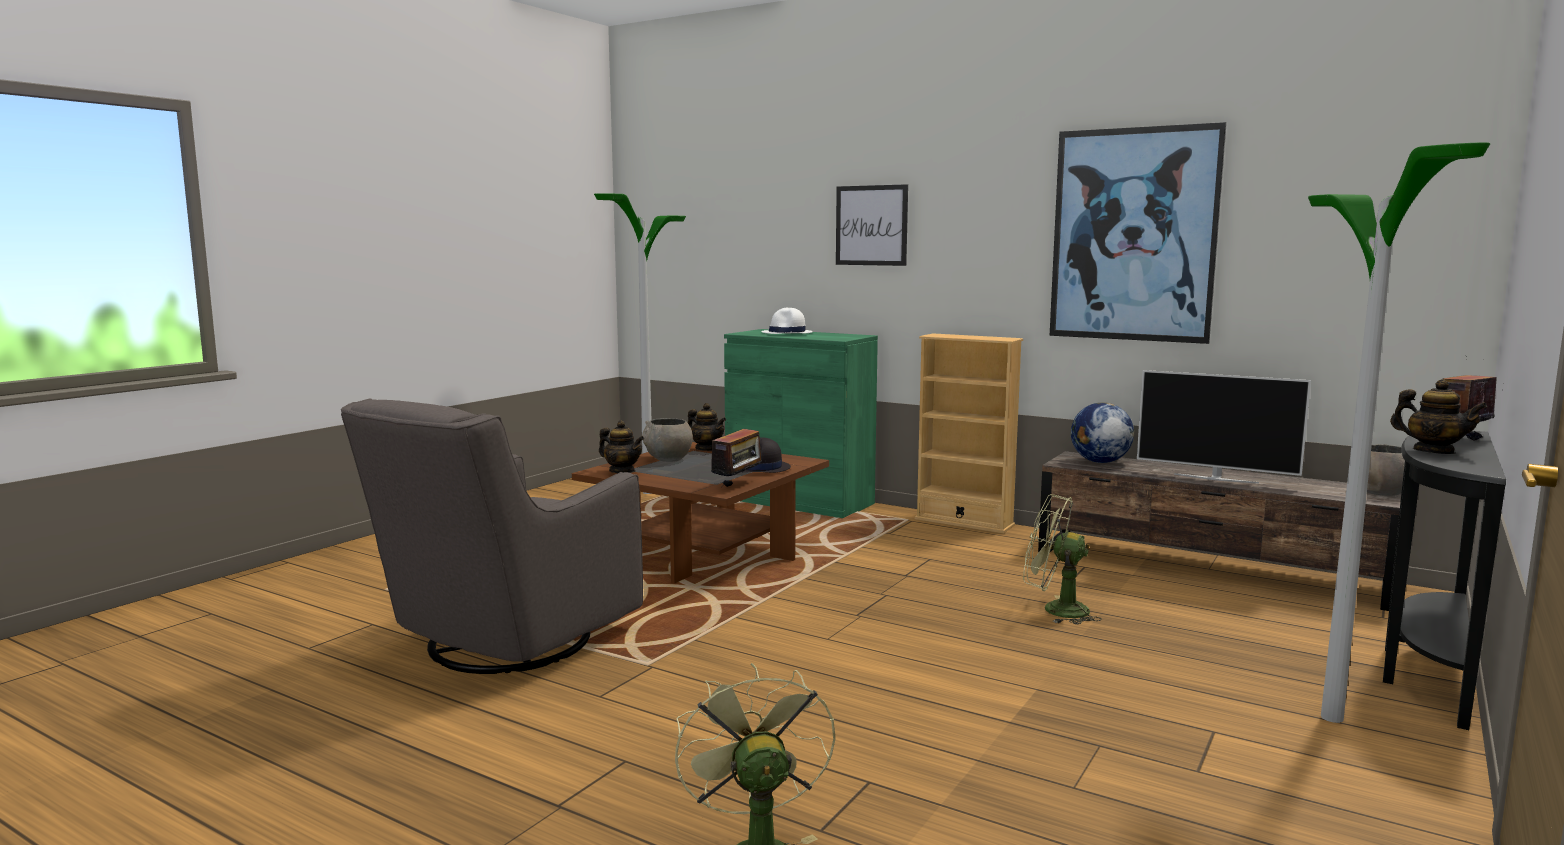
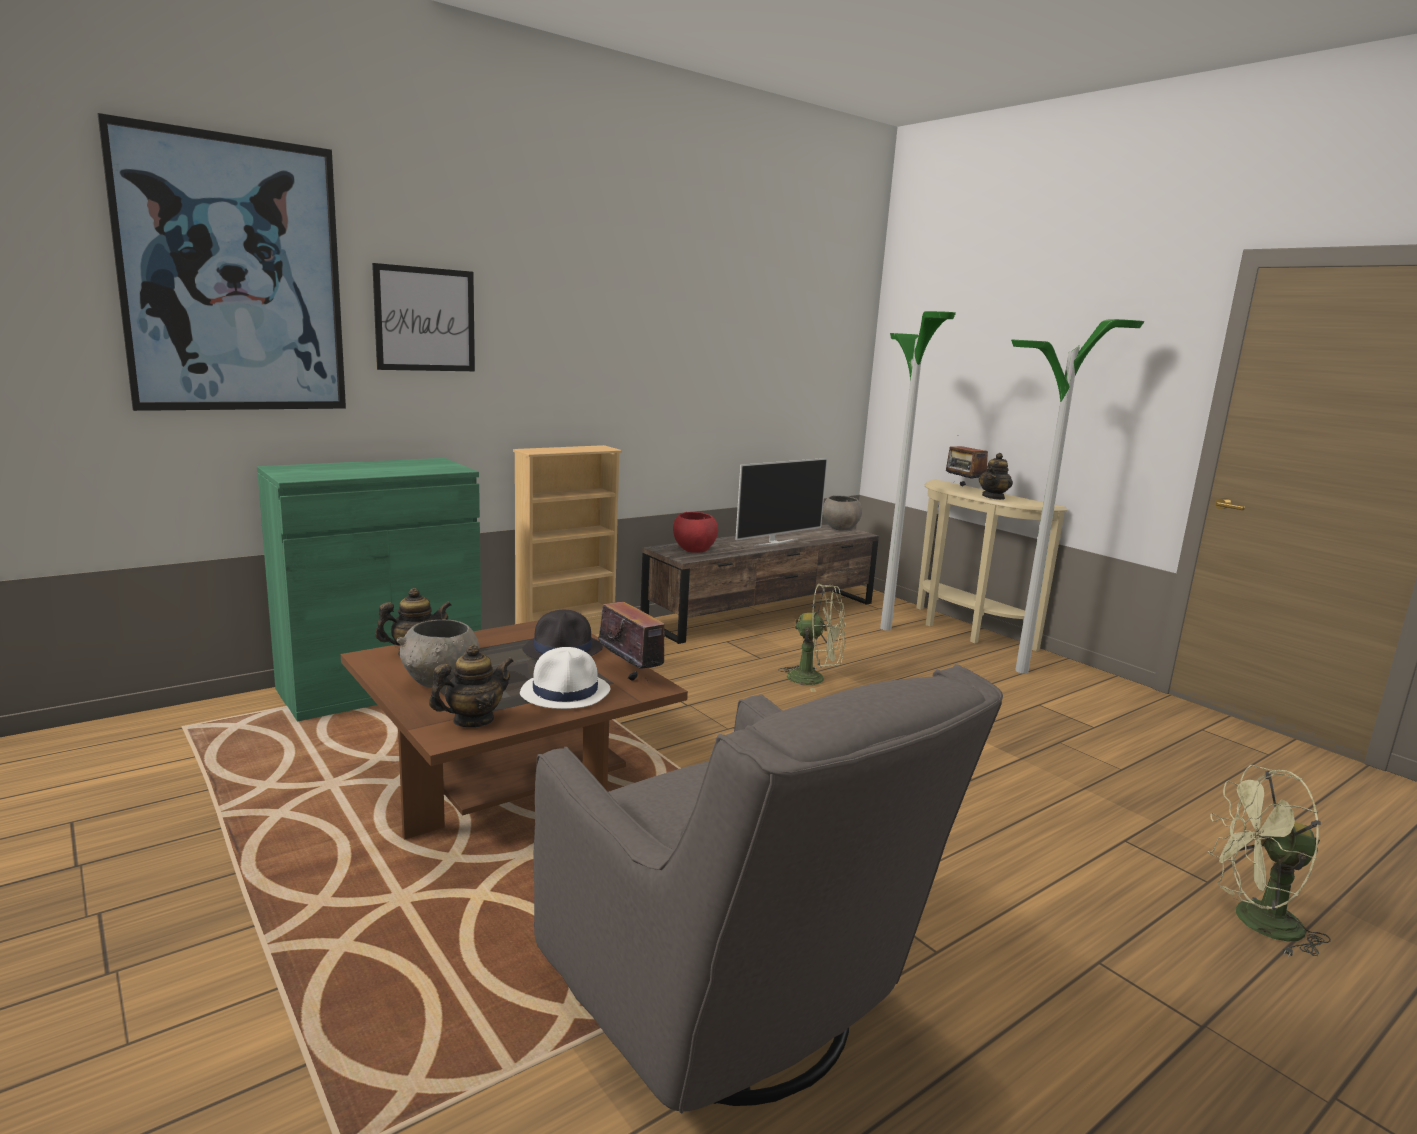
camera: 70 degrees left, 5 degrees up
floor lamp [594,193,686,494] -> floor lamp moved to [880,311,956,631]
white hat [761,308,813,334] -> white hat moved to [520,647,611,709]
green fan [1023,494,1102,625] -> green fan turned 120 degrees counterclockwise [778,584,845,692]
picture [1050,122,1227,344] -> picture moved to [97,113,346,411]
globe [1071,402,1134,463] -> red bowl [673,512,718,553]
black console table [1383,431,1506,730] -> beige console table [917,479,1068,651]
teapot [1390,379,1487,454] -> teapot turned 150 degrees clockwise [979,453,1013,500]

